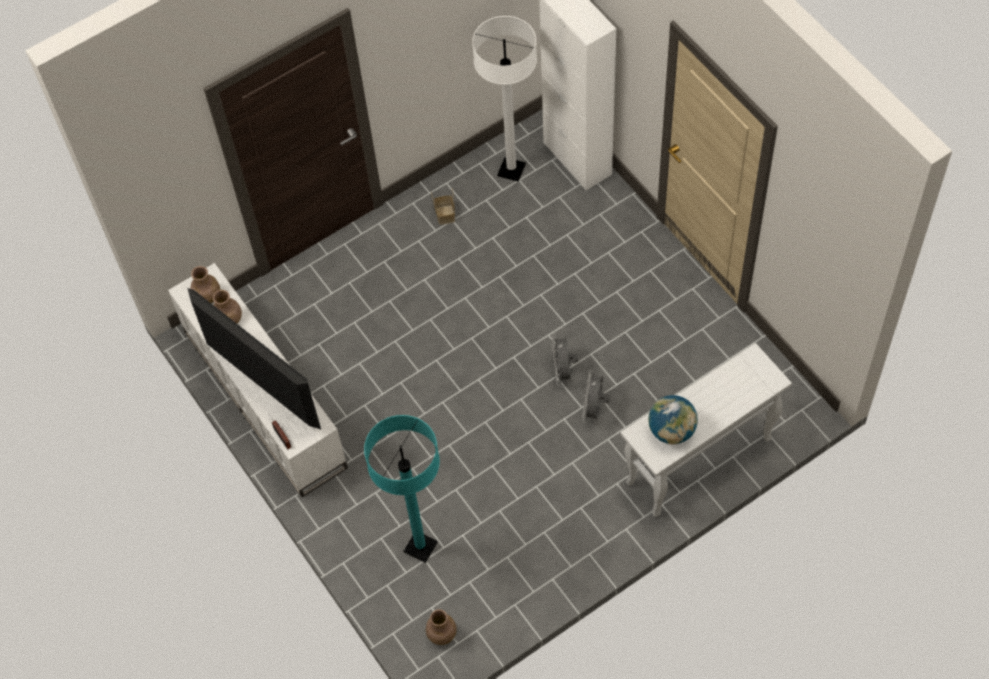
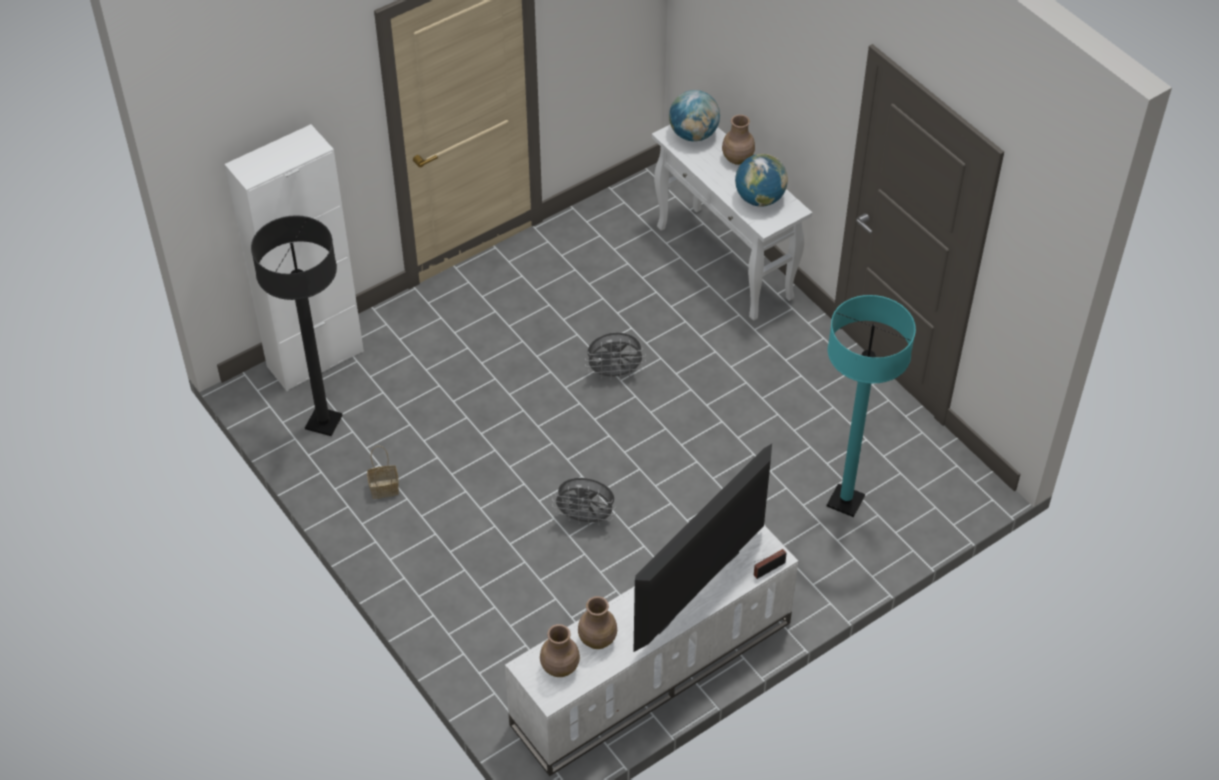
camera: 95 degrees left, 10 degrees down
brown vase [426,609,457,645] -> brown vase moved to [722,114,755,165]
white floor lamp [472,16,537,182] -> black floor lamp [251,215,343,436]
grey fan [582,370,611,423] -> grey fan moved to [552,478,616,527]
none -> globe [669,90,720,142]

